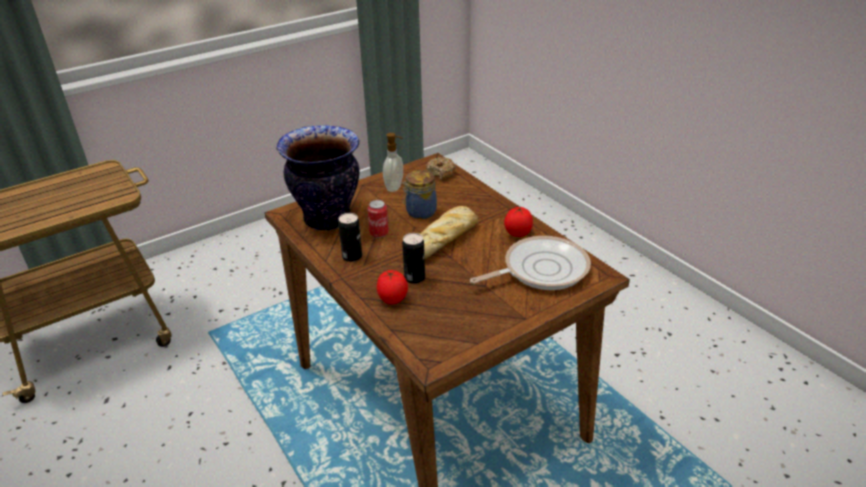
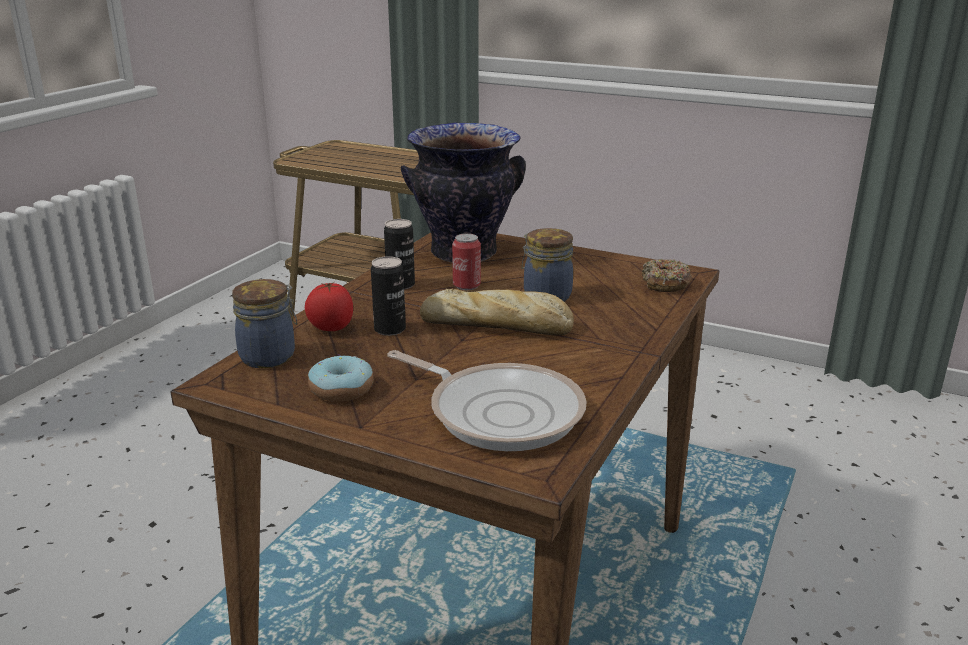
camera: 60 degrees right, 10 degrees down
soap dispenser [383,133,403,192] -> none
tomato [504,207,533,237] -> none
none -> jar [232,279,298,368]
none -> donut [308,354,374,402]

